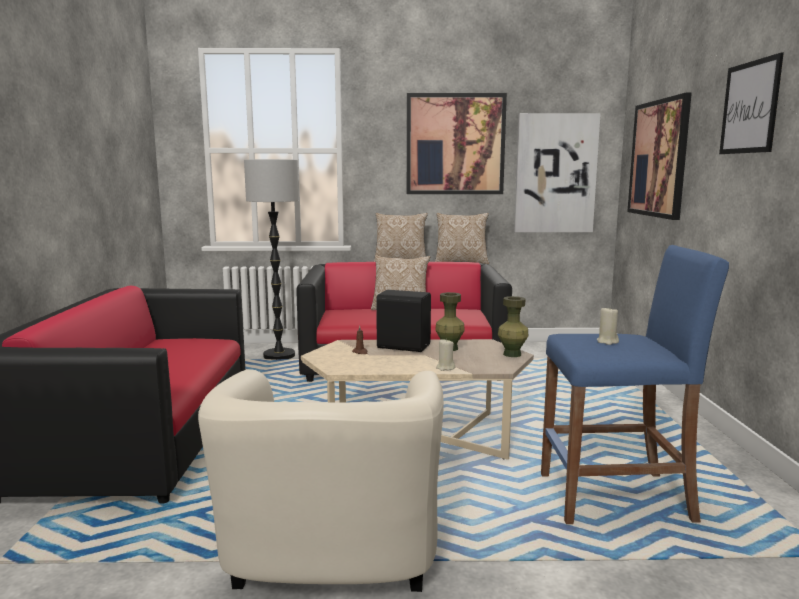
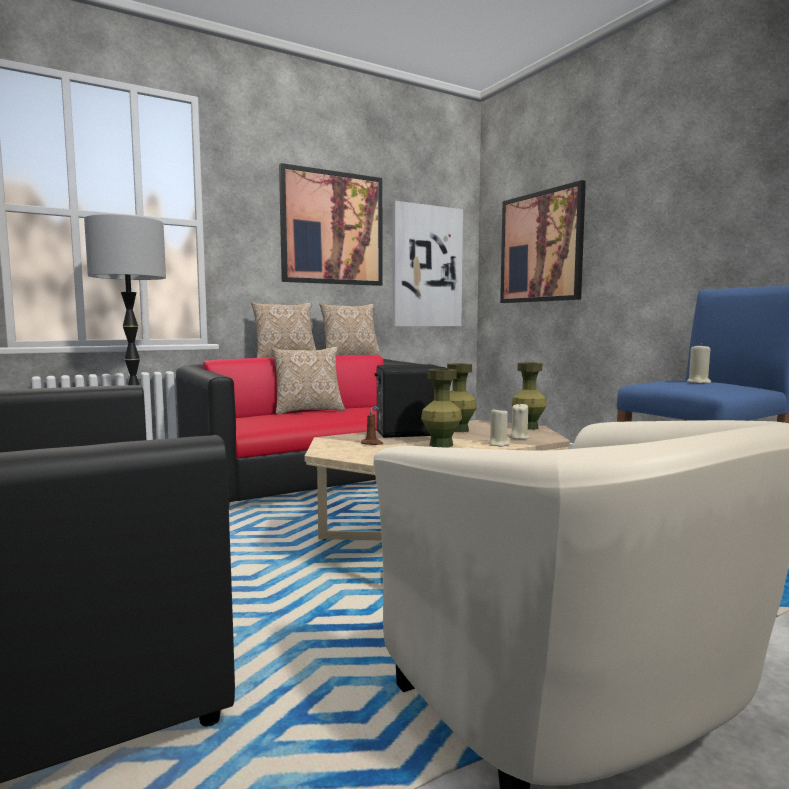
camera: 30 degrees left, 5 degrees down
picture [719,53,784,154] -> none
none -> green vase [421,369,462,448]
none -> beige candle [509,404,530,439]

